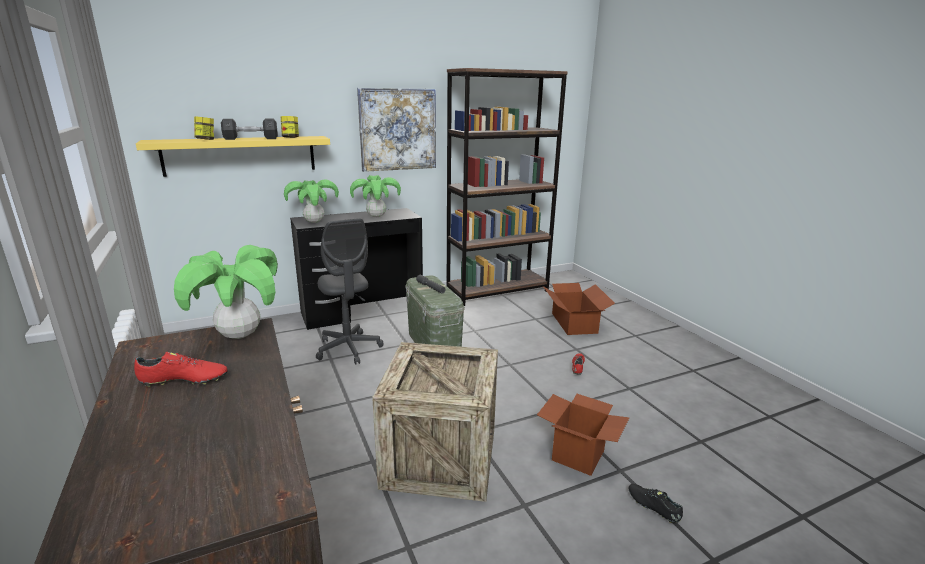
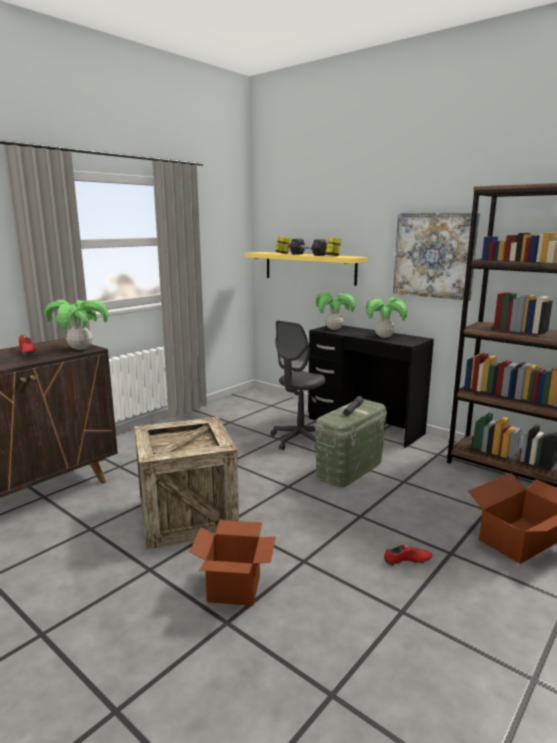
camera: 65 degrees right, 5 degrees down
black shoe [629,484,683,523] -> none

